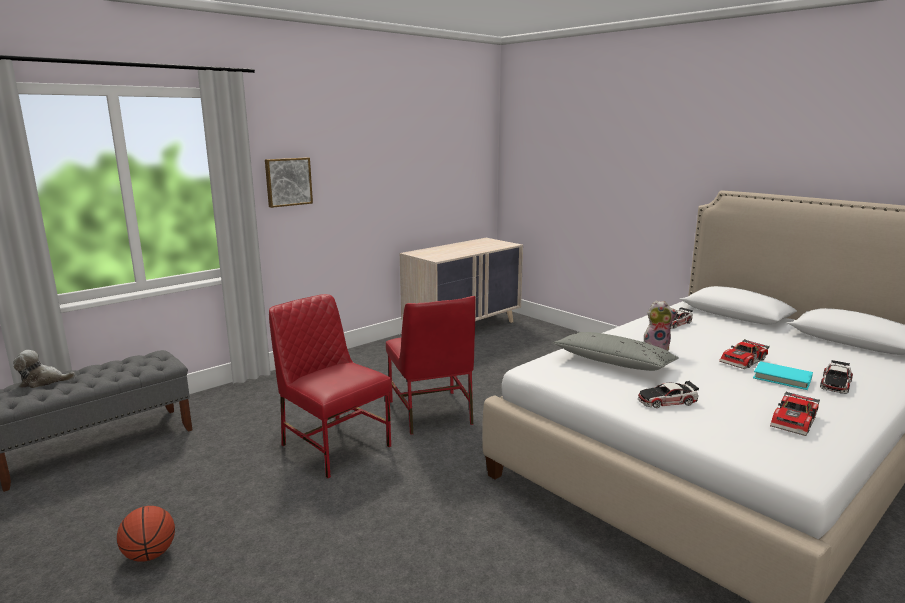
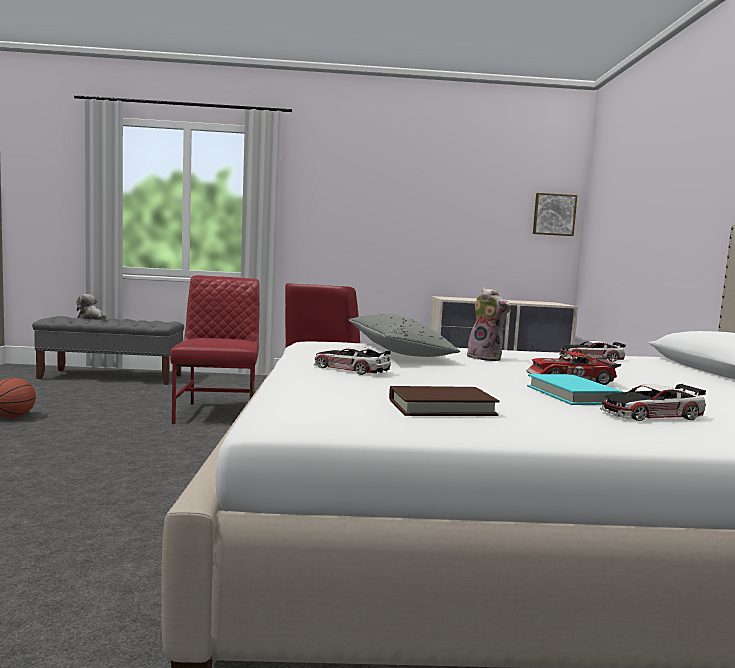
camera: 40 degrees right, 10 degrees down
picture [265,157,313,208] -> picture moved to [533,193,577,236]
toy car [770,391,820,436] -> brown book [389,386,500,416]

